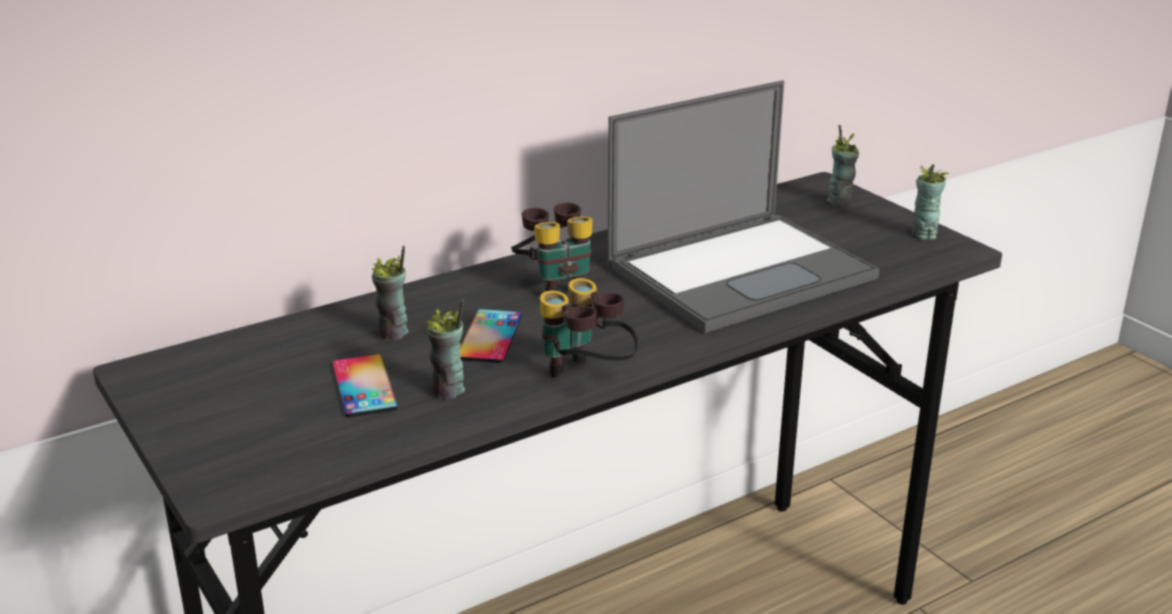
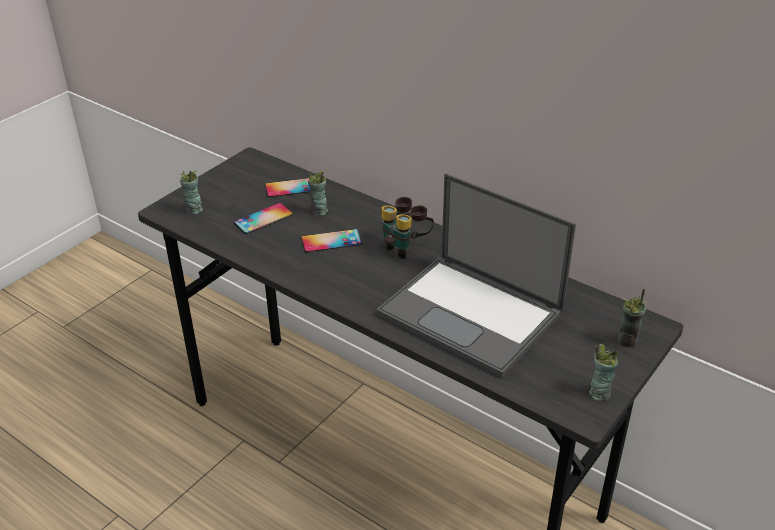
camera: 70 degrees right, 10 degrees up
cup [426,299,465,399] -> cup moved to [180,170,203,214]
binoculars [540,278,638,377] -> none
none -> phone [265,178,310,197]

